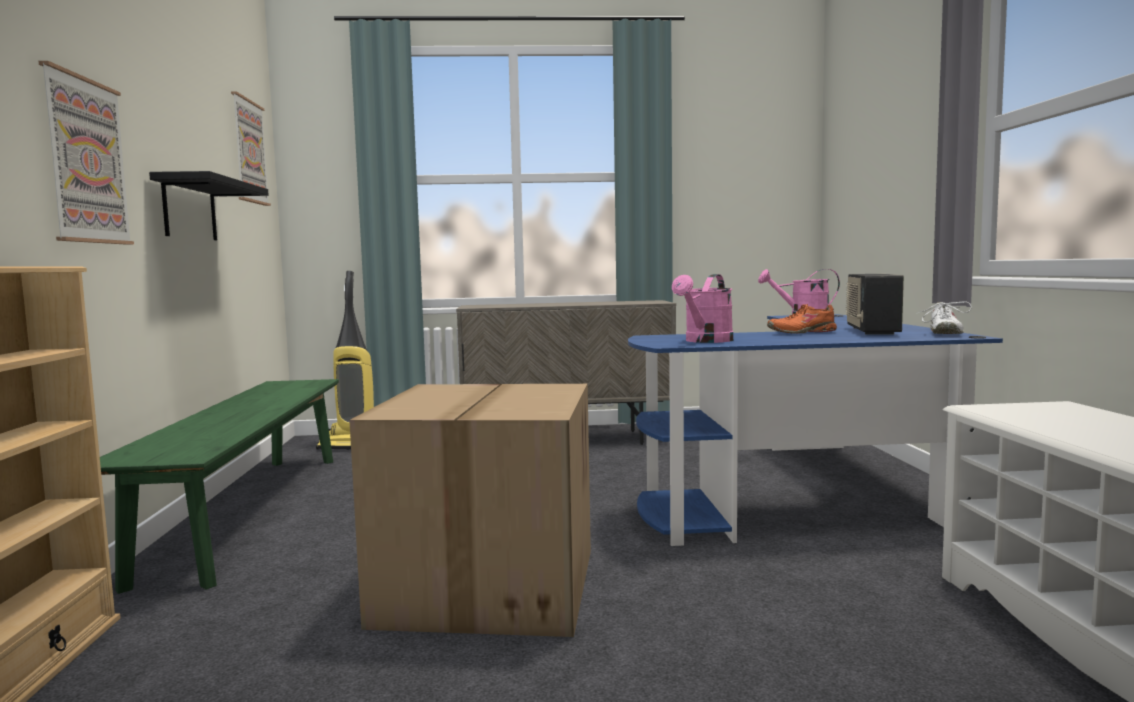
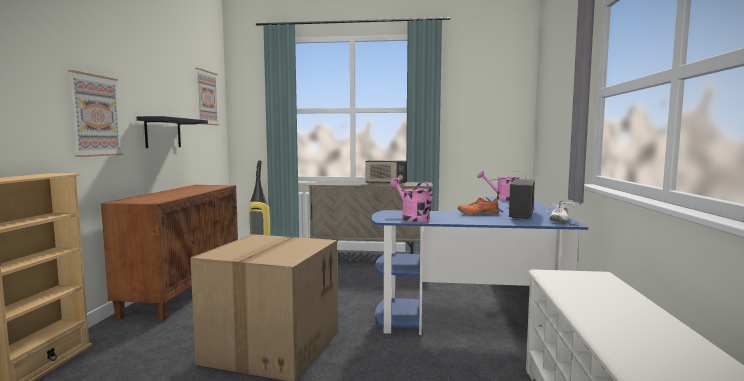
camera: 10 degrees right, 0 degrees up
green bench [100,379,339,594] -> brown cabinet [101,185,238,322]
pink watering can [672,274,733,343] -> pink watering can turned 105 degrees clockwise [390,178,432,222]
none -> radio [365,160,407,184]

